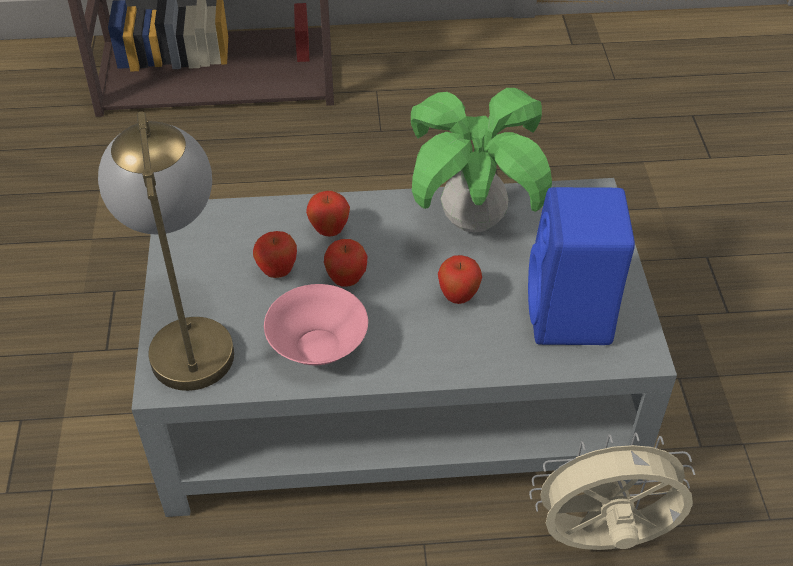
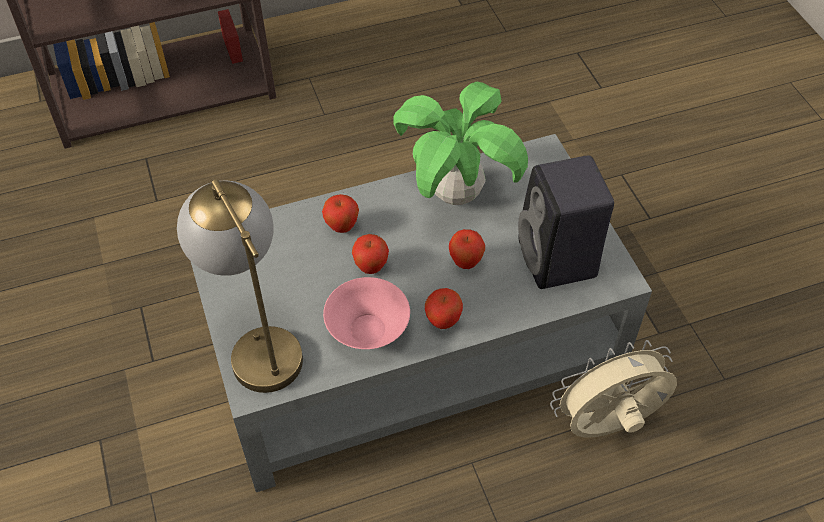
camera: 15 degrees left, 5 degrees up
apple [253,231,297,278] -> apple moved to [425,288,463,329]
blue speaker [528,187,635,345] -> black speaker [518,155,614,289]

